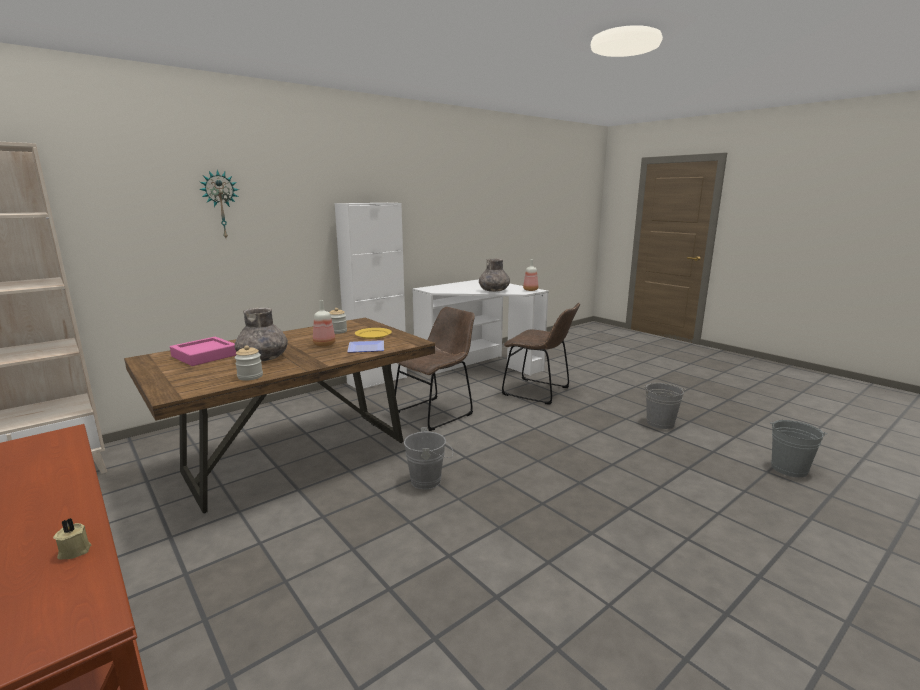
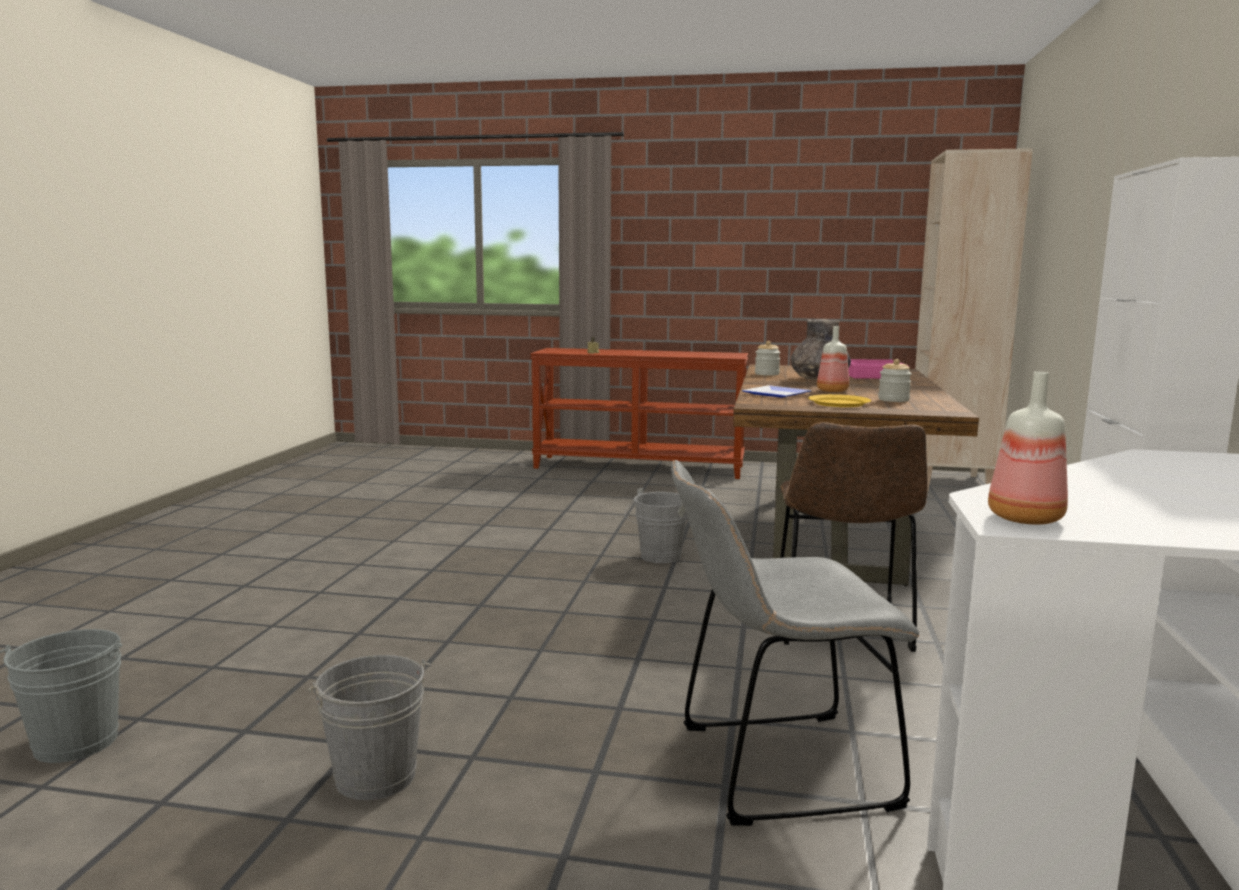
camera: 140 degrees right, 5 degrees down
wall clock [199,170,239,238] -> none
grey vase [479,259,510,292] -> none
brown chair [502,303,580,405] -> grey chair [671,460,919,826]

